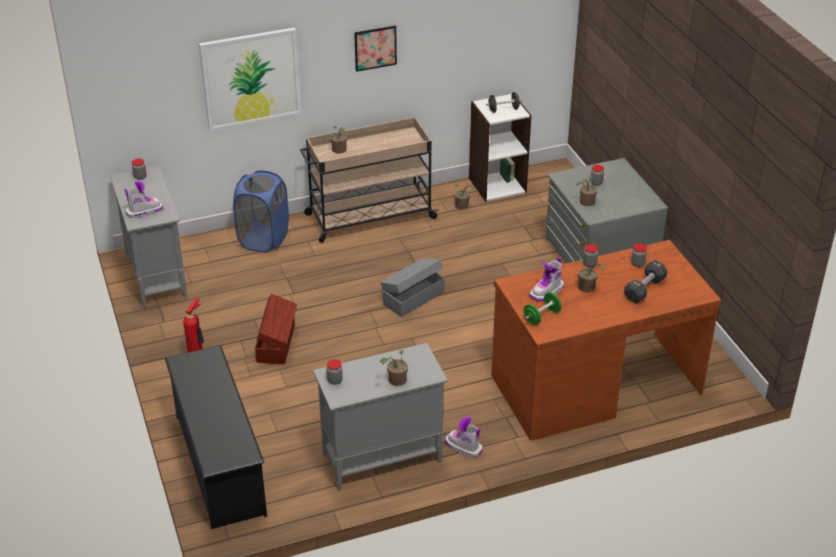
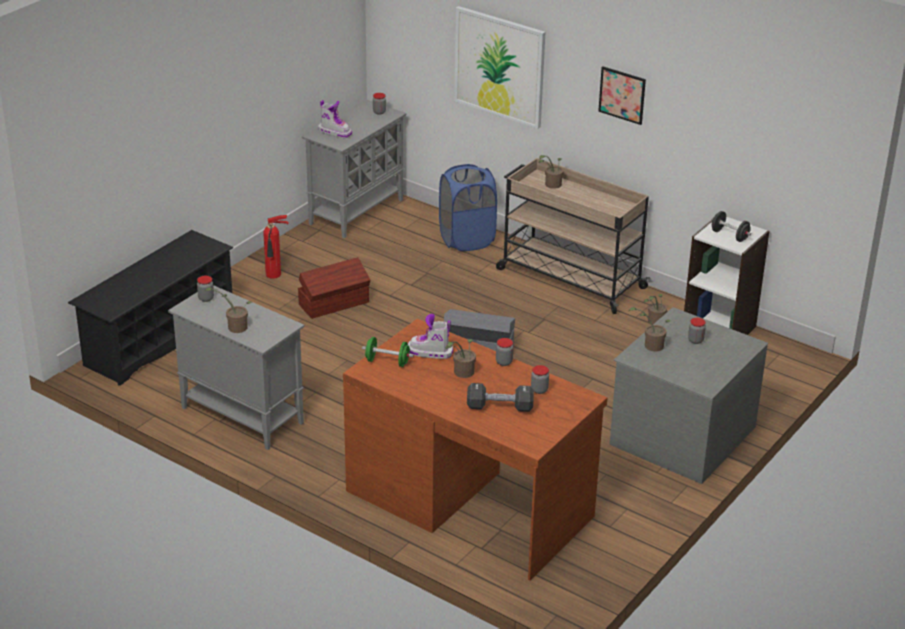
camera: 55 degrees right, 5 degrees down
boot [445,417,482,458] -> none

